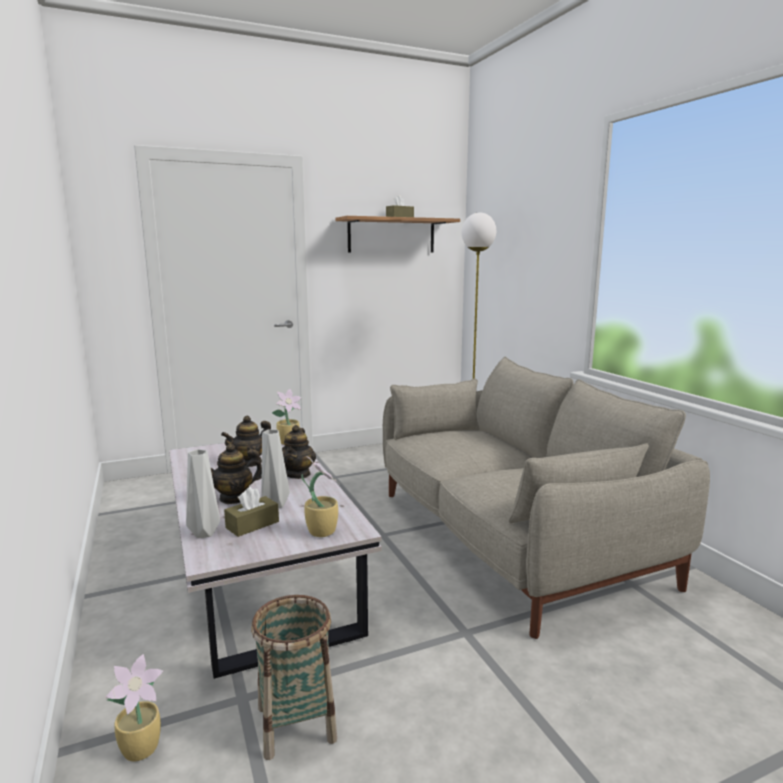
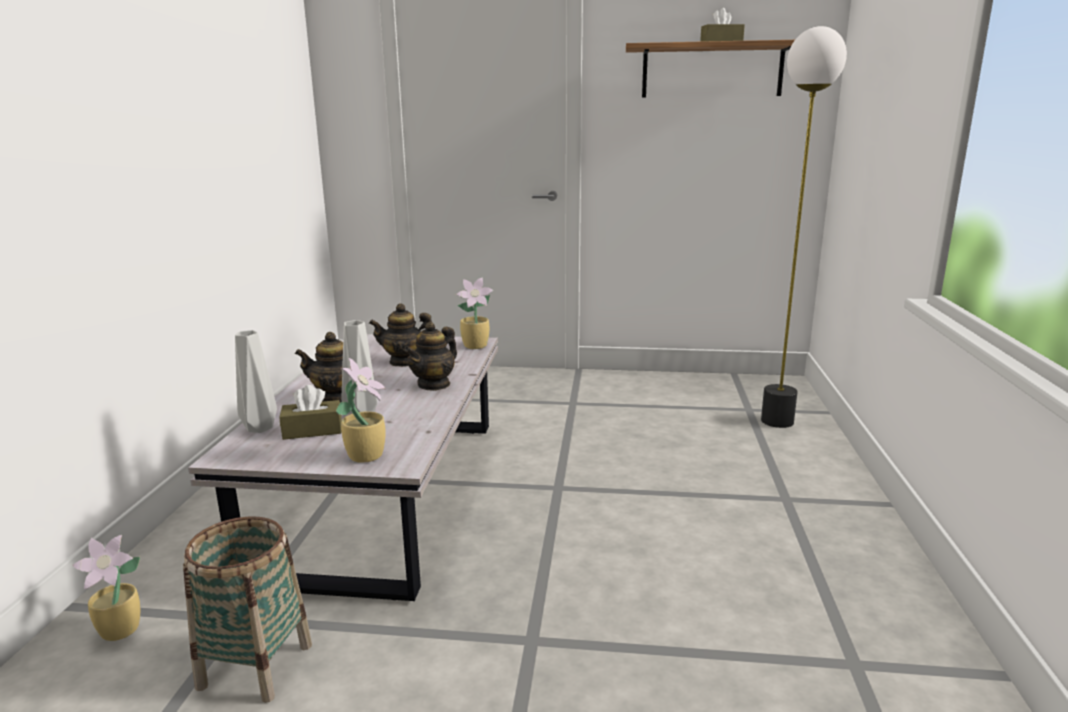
camera: 30 degrees right, 5 degrees up
beige sofa [383,357,710,639] -> none

